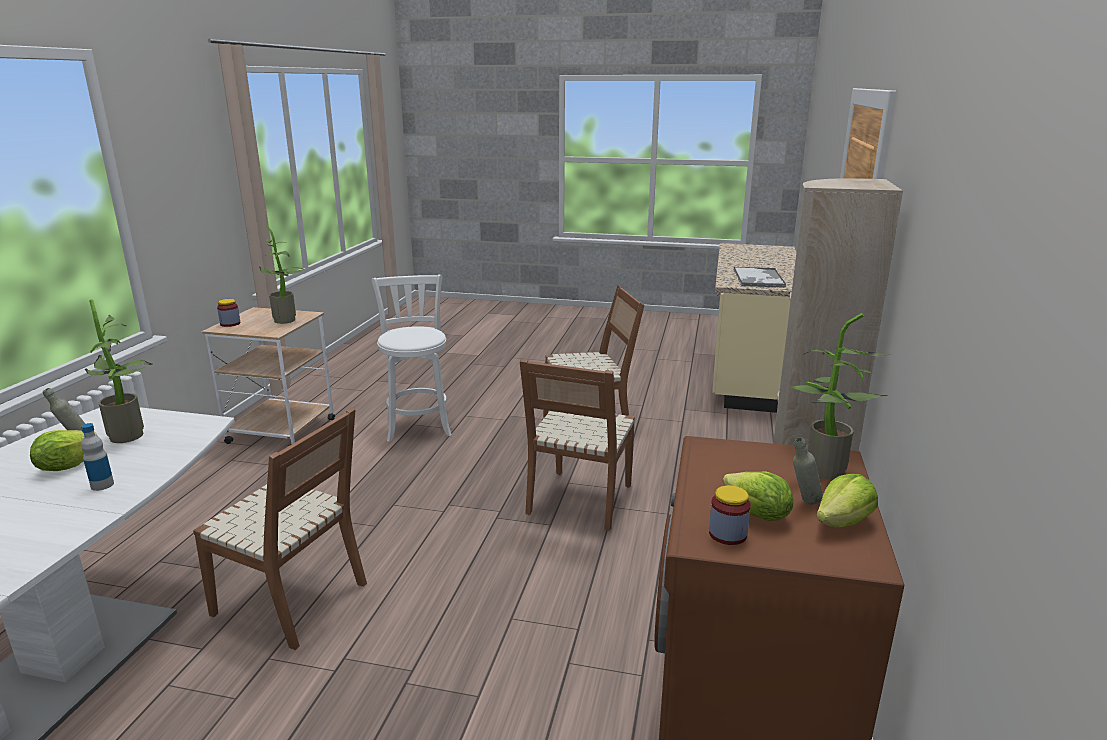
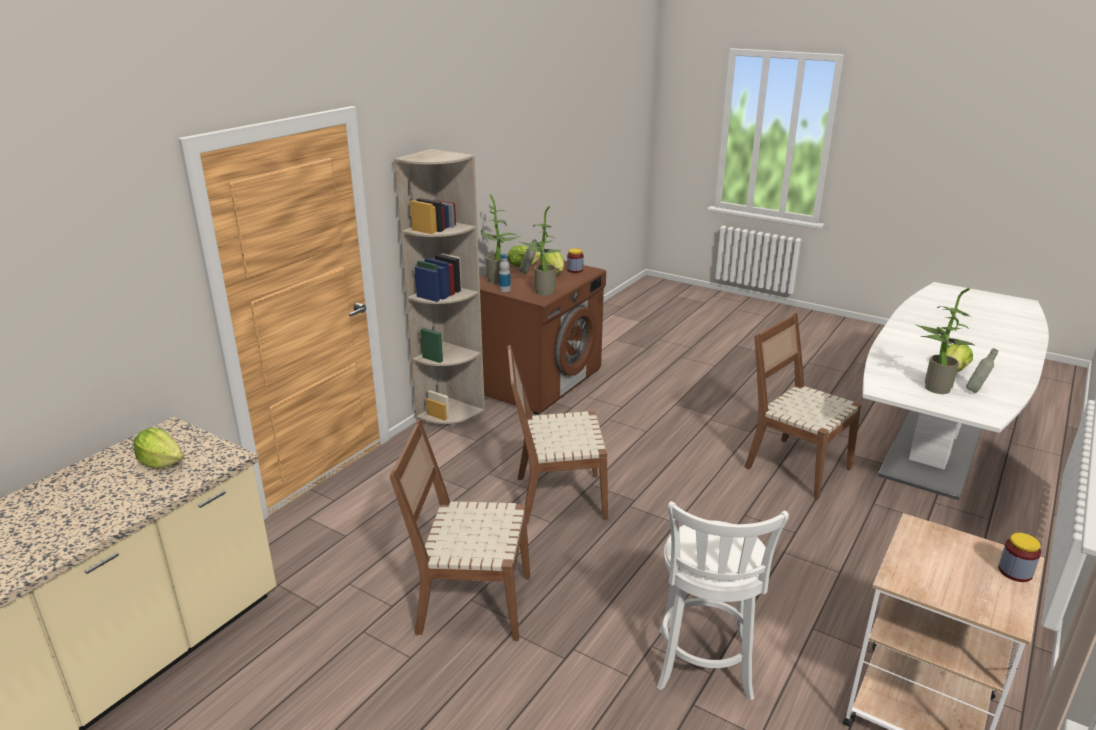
camera: 160 degrees left, 5 degrees up
bottle [81,423,114,491] -> bottle moved to [499,254,511,292]
potted plant [259,225,308,324] -> potted plant moved to [520,205,561,296]
chair [520,359,635,531] -> chair turned 135 degrees counterclockwise [507,345,608,525]
tray [734,267,786,288] -> lettuce [133,428,184,468]

